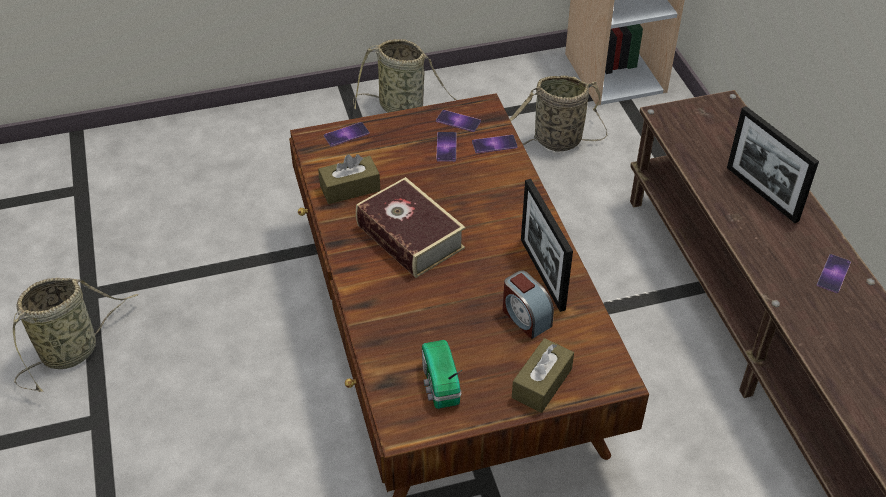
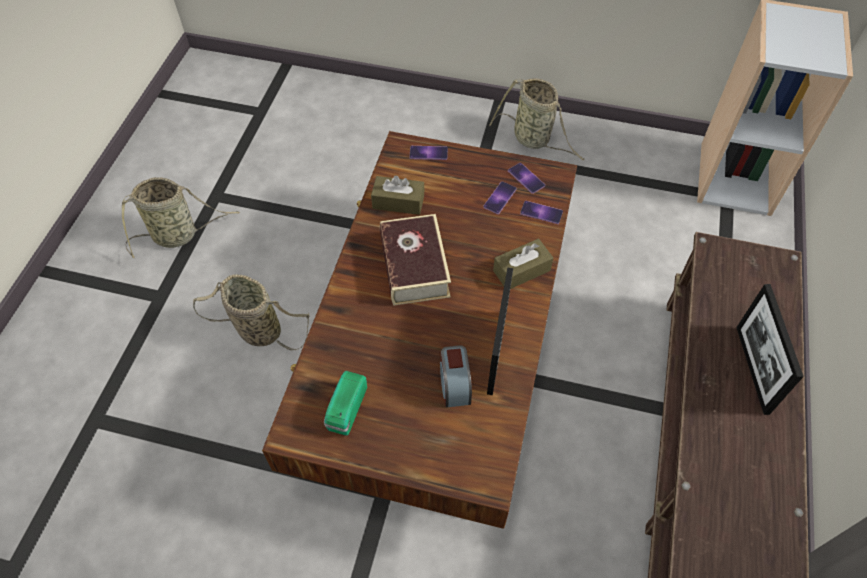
camera: 30 degrees right, 10 degrees up
basket [510,75,607,151] -> basket moved to [193,274,309,350]
brown tissue box [512,338,574,413] -> brown tissue box moved to [493,239,553,289]
phone [817,254,851,293] -> none

